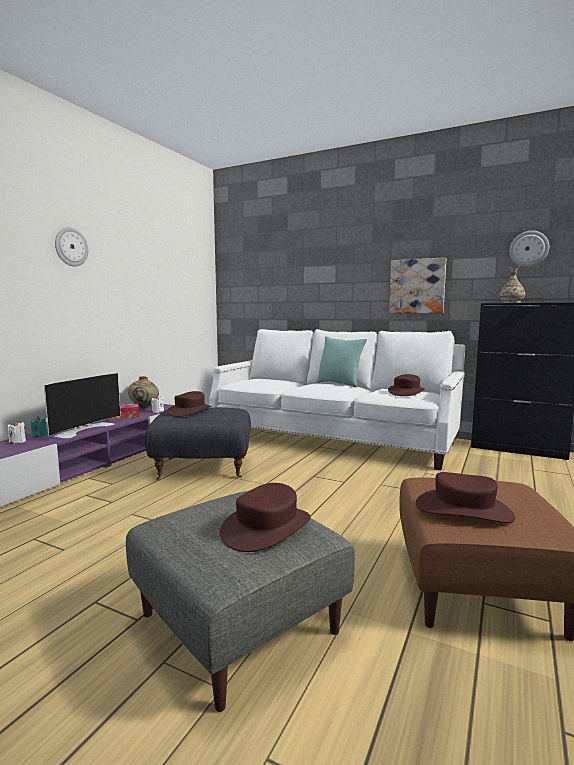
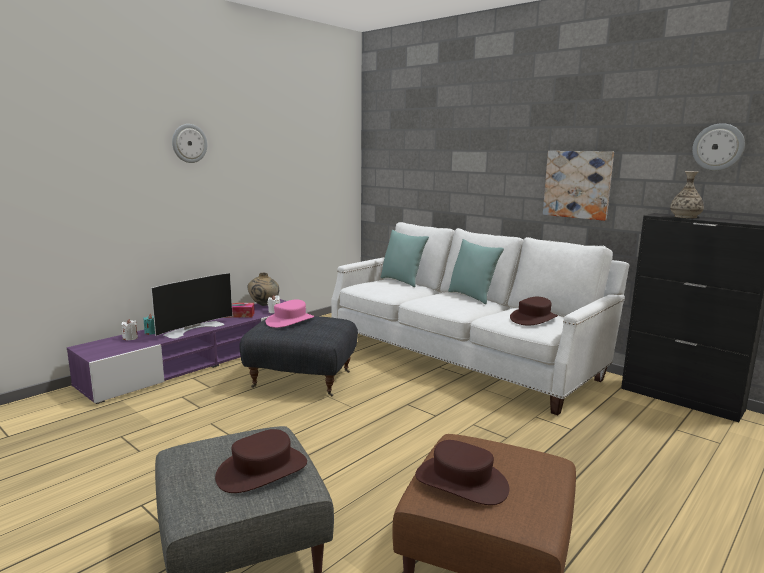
camera: 15 degrees right, 5 degrees up
brown hat [167,391,212,417] -> pink hat [266,299,314,328]
none -> turquoise pillow [380,230,429,287]

